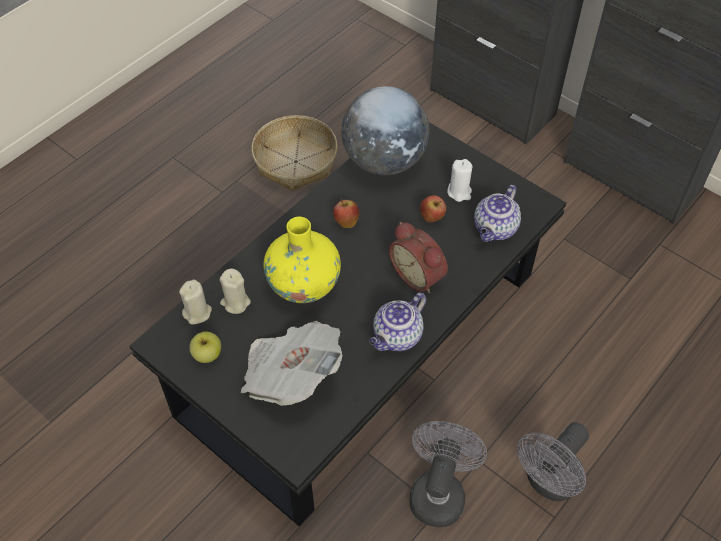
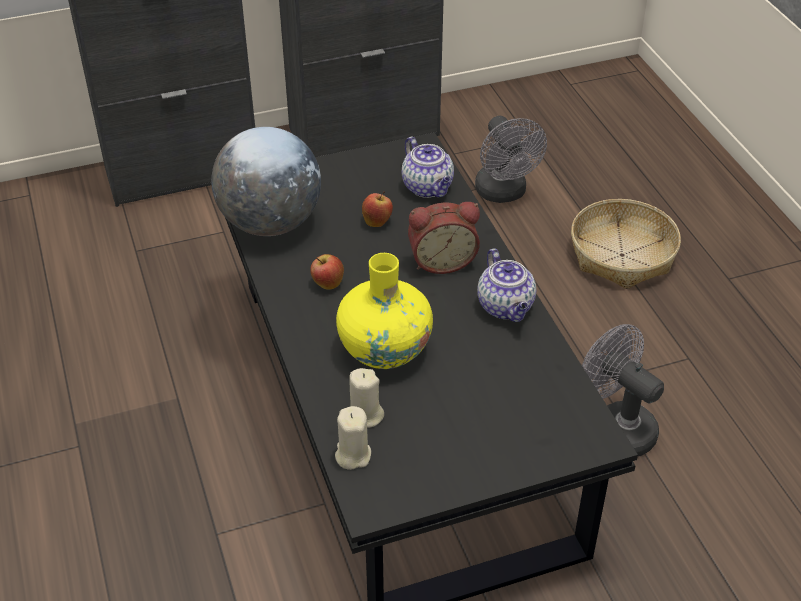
camera: 60 degrees left, 10 degrees down
apple [189,332,221,363] -> none
newspaper [241,321,342,406] -> none
basket [251,115,338,191] -> basket moved to [571,199,681,289]
white candle [447,159,472,202] -> none
grey fan [517,422,589,501] -> grey fan moved to [475,116,547,203]

